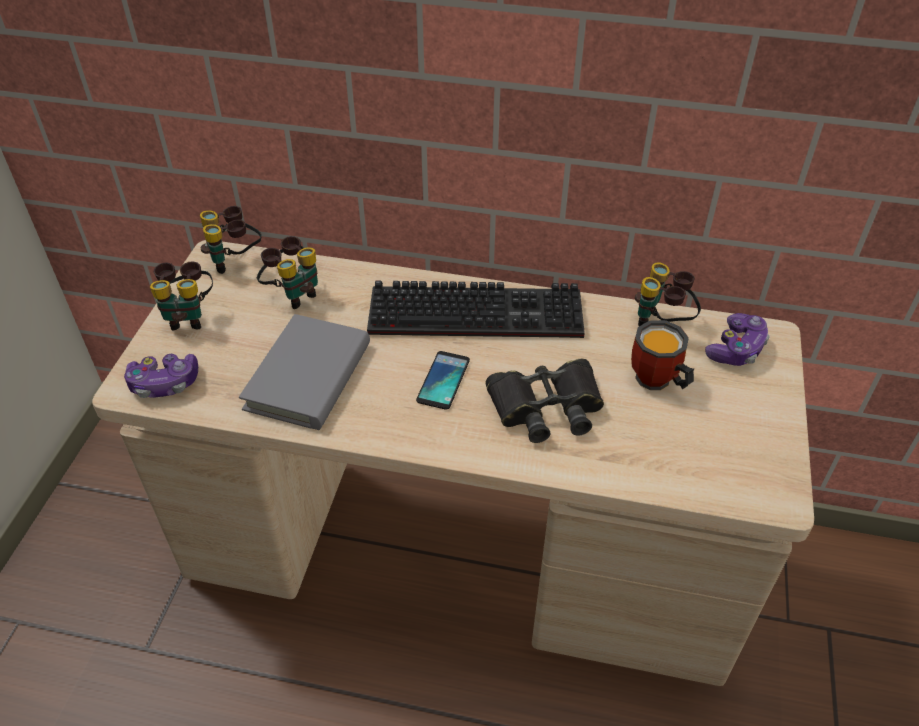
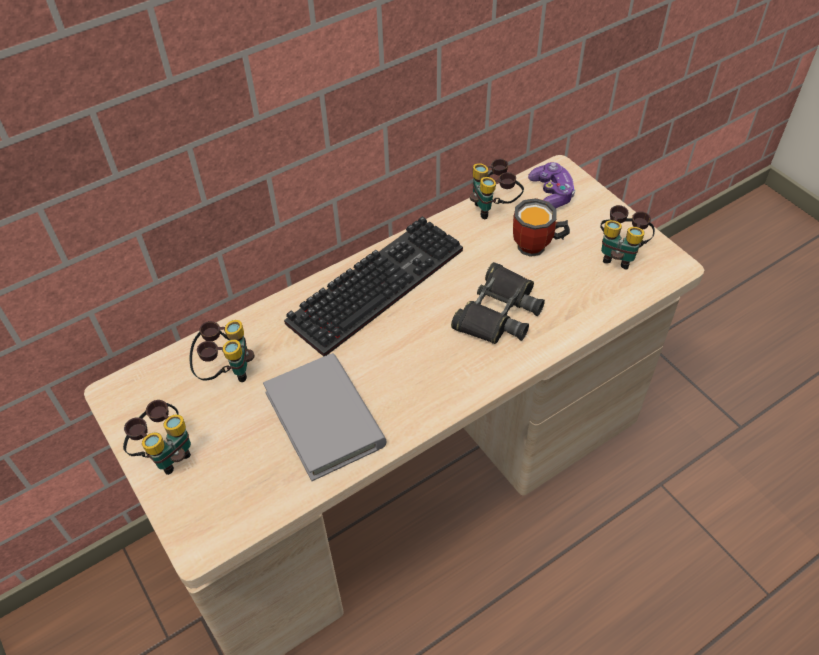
camera: 45 degrees left, 5 degrees up
game controller [124,354,198,398] -> none
binoculars [200,206,262,274] -> binoculars moved to [600,205,655,270]
phone [416,351,470,410] -> none

